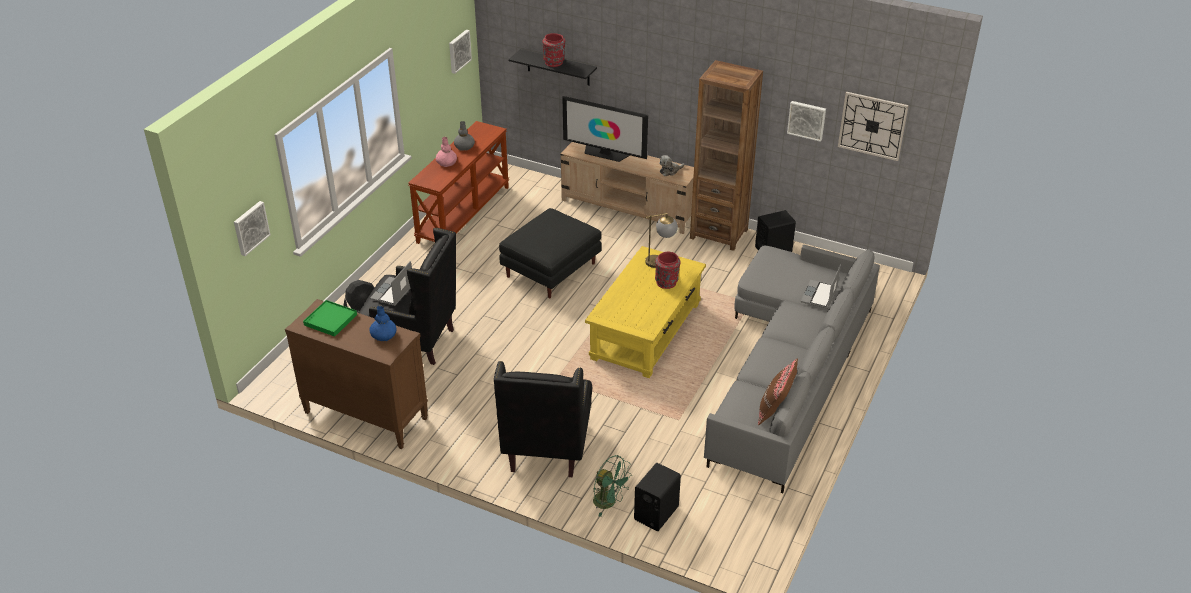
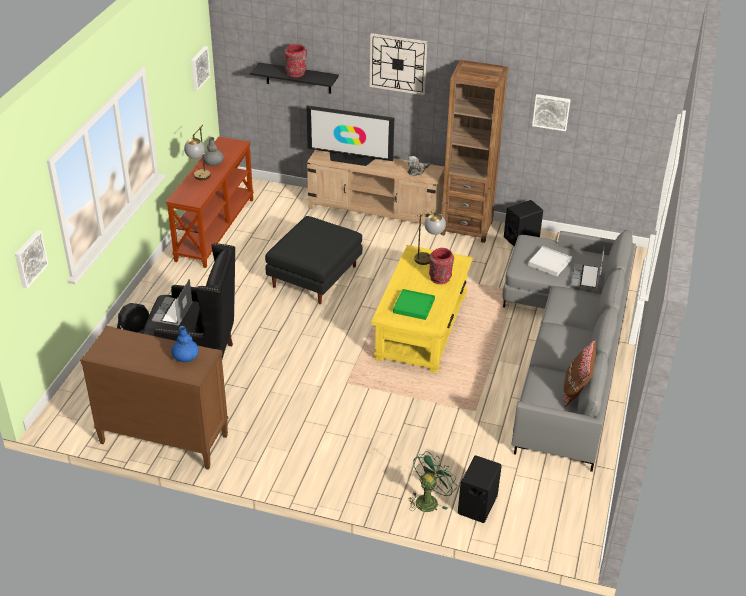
camera: 10 degrees left, 0 degrees up
green tray [303,300,357,337] -> green tray moved to [393,289,435,320]
pink vase [436,137,457,167] -> table lamp [184,125,211,180]
black armchair [494,361,592,477] -> none
green fan [593,455,632,517] -> green fan turned 75 degrees counterclockwise [409,451,457,512]
wall clock [838,92,909,161] -> wall clock moved to [370,33,427,95]
none -> white tray [528,246,572,276]

